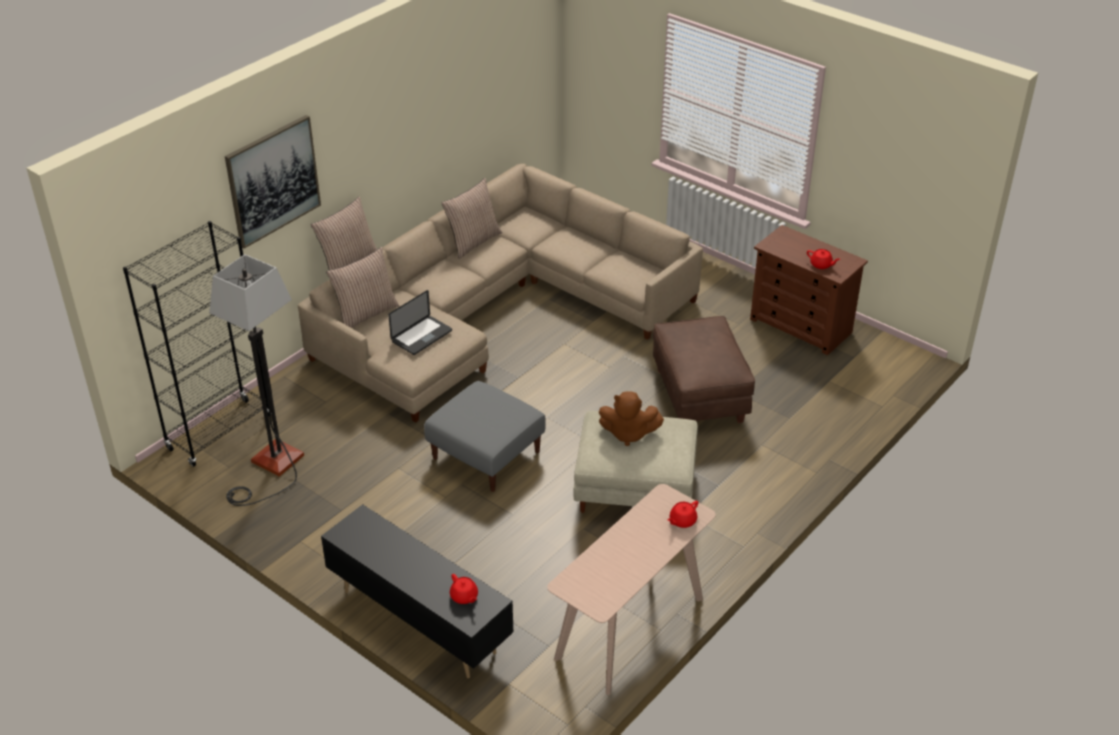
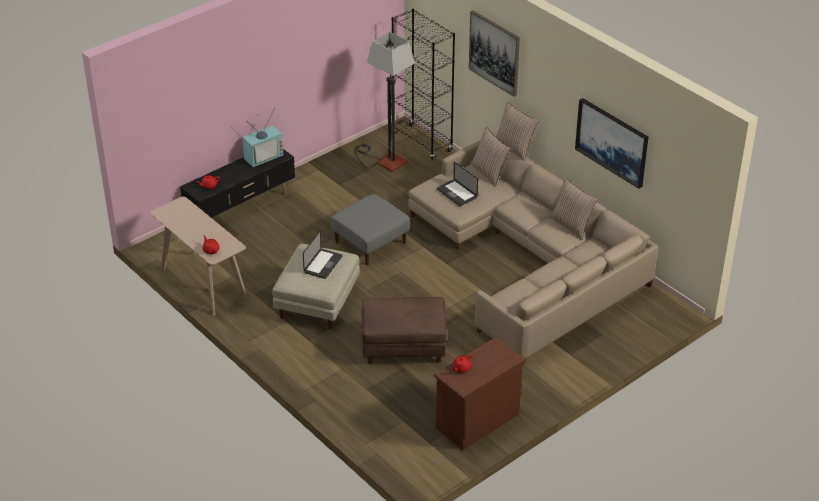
camera: 100 degrees right, 0 degrees up
brown plush toy [598,391,664,446] -> laptop [303,230,343,279]
none -> television [242,108,283,167]
none -> picture [575,98,648,189]

